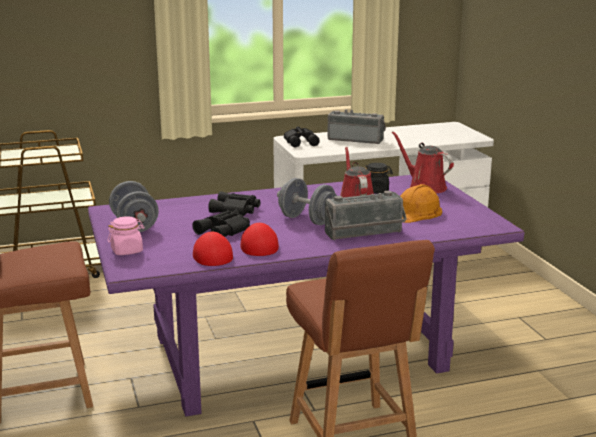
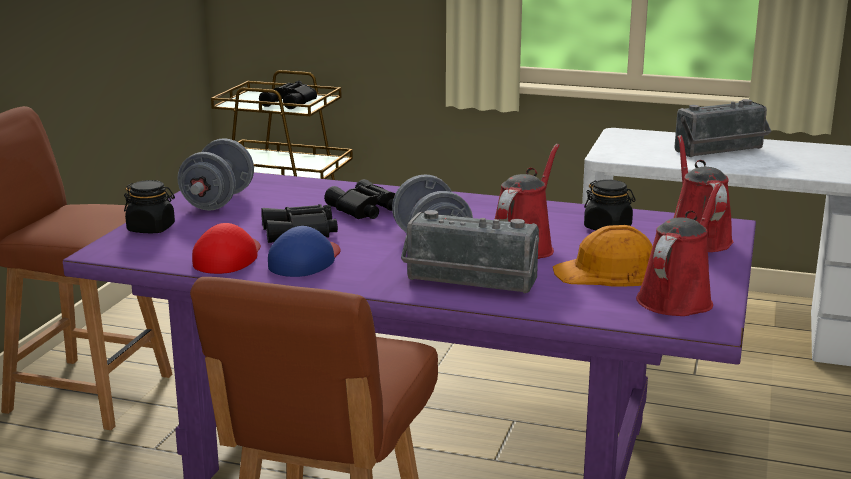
camera: 35 degrees right, 0 degrees up
pink jar [108,216,145,255] -> black jar [124,180,175,233]
red cap [240,223,279,256] -> blue cap [268,226,341,277]
black binoculars [284,126,320,147] -> black binoculars moved to [259,81,317,109]
radio [328,109,386,144] -> radio turned 105 degrees clockwise [674,99,771,157]
none -> red watering can [636,182,722,316]

